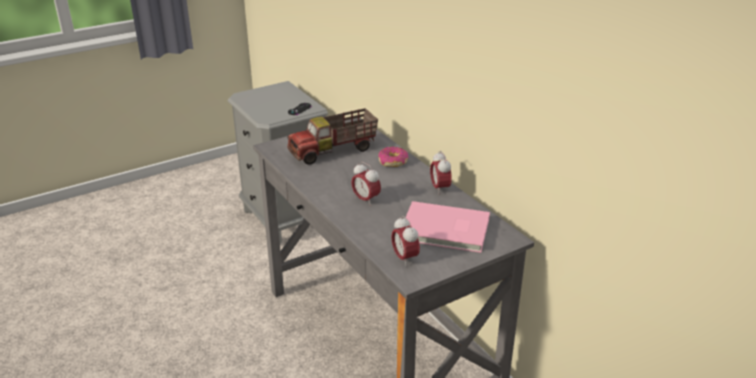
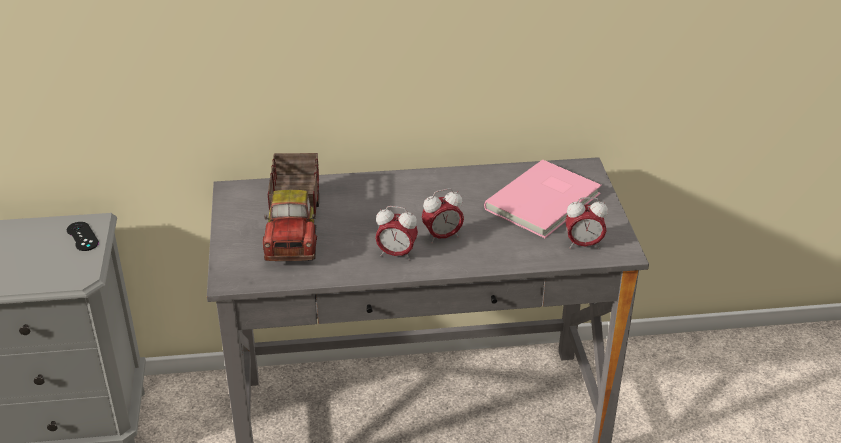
camera: 65 degrees left, 5 degrees up
donut [378,147,409,167] -> none
alarm clock [430,151,452,195] -> alarm clock moved to [375,206,418,260]

